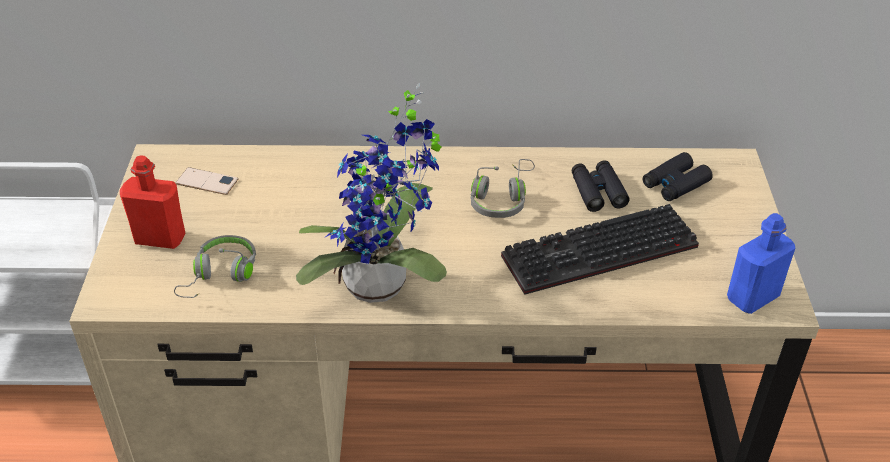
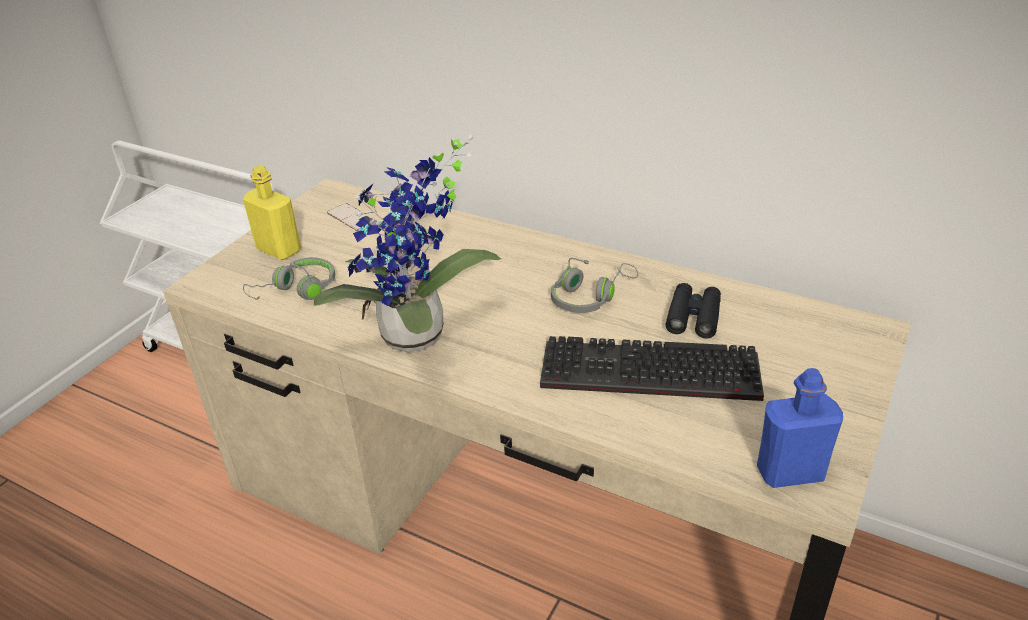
camera: 30 degrees right, 5 degrees down
red bottle [120,155,186,249] -> yellow bottle [243,165,301,260]
black binoculars [643,152,713,201] -> none

